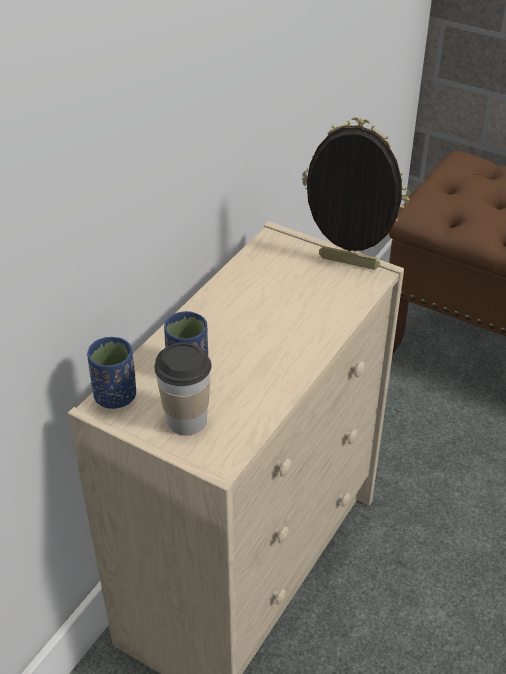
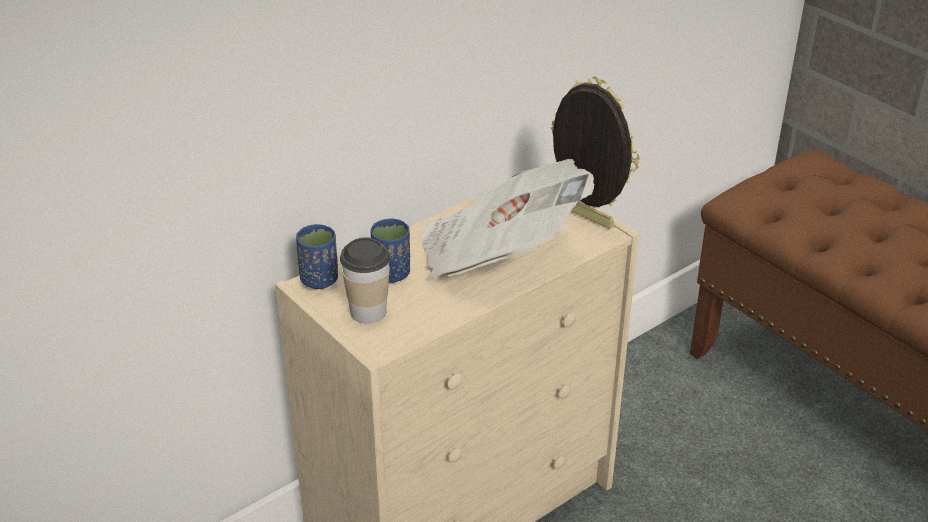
camera: 20 degrees right, 5 degrees down
none -> newspaper [420,159,594,279]

